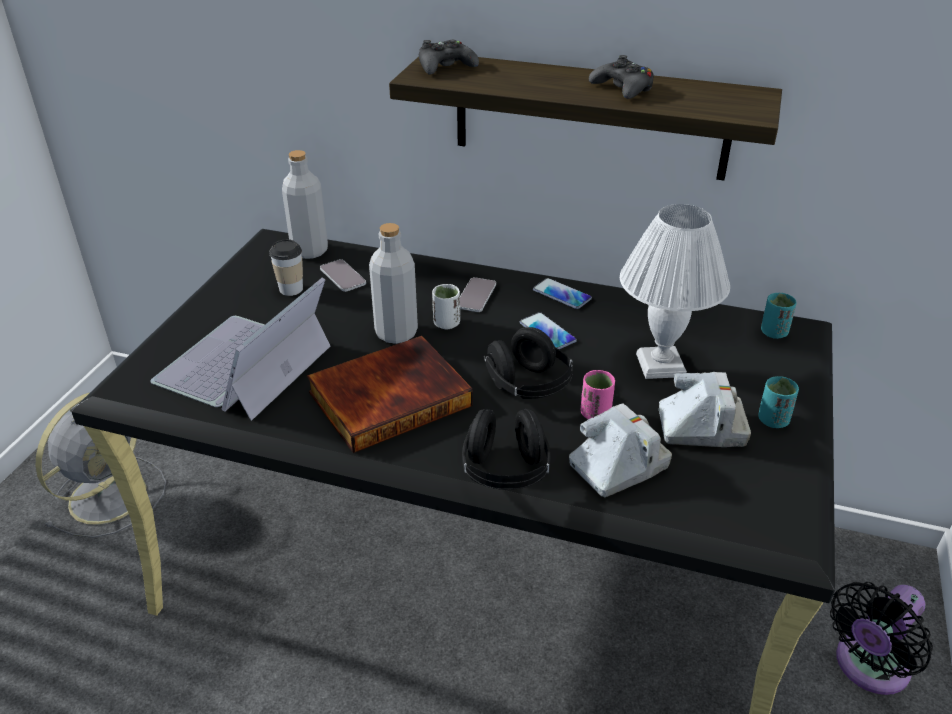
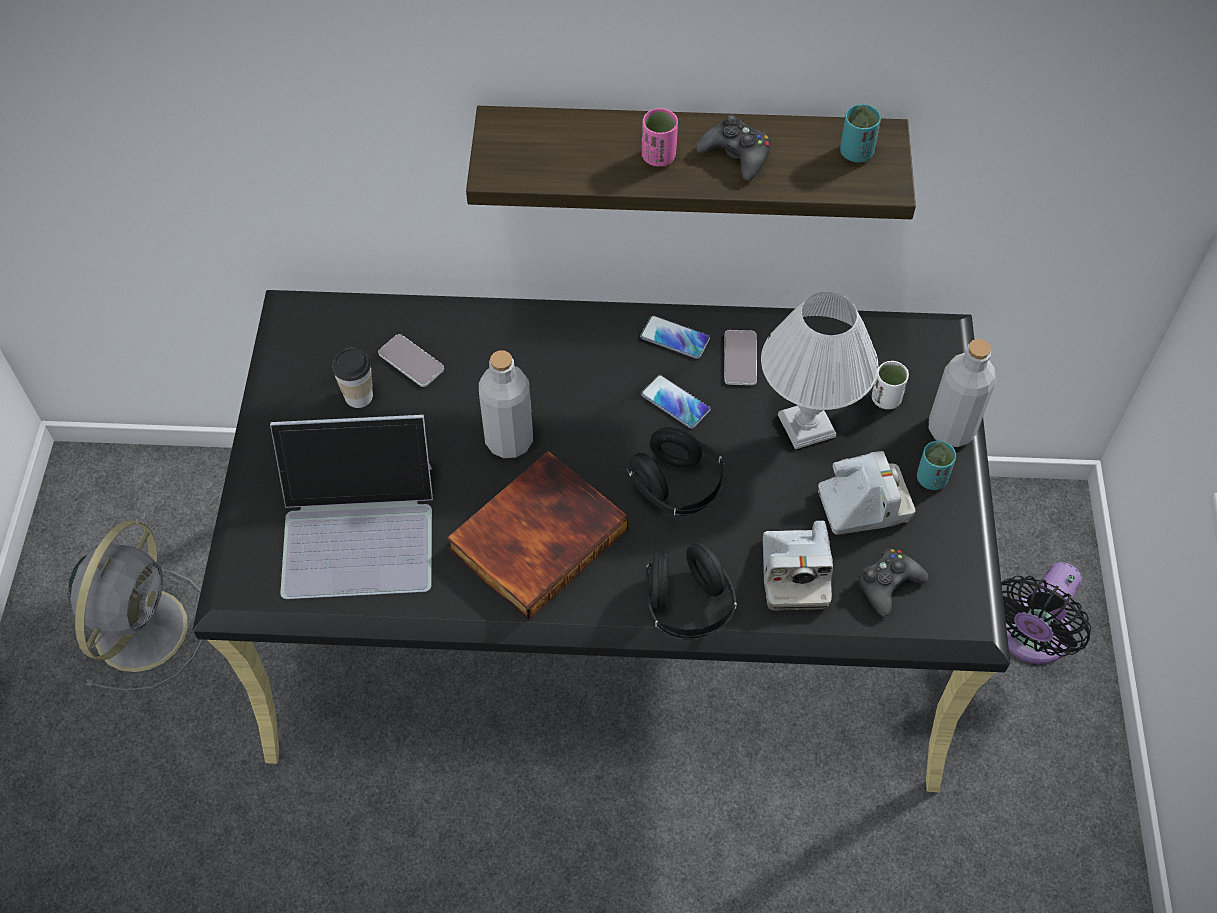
camera: 15 degrees left, 20 degrees up
laptop [150,277,330,421] -> laptop turned 105 degrees counterclockwise [270,415,433,599]
grey bottle [282,150,328,259] -> grey bottle moved to [929,339,995,447]
black game controller [419,40,479,75] -> black game controller moved to [857,549,928,617]
white cup [432,284,460,329] -> white cup moved to [872,361,909,409]
phone [460,277,496,312] -> phone moved to [724,330,757,386]
camera [569,403,672,498] -> camera turned 135 degrees clockwise [763,521,833,610]
pink cup [581,370,615,419] -> pink cup moved to [642,108,678,166]
turquoise cup [761,293,797,339] -> turquoise cup moved to [840,104,881,162]

